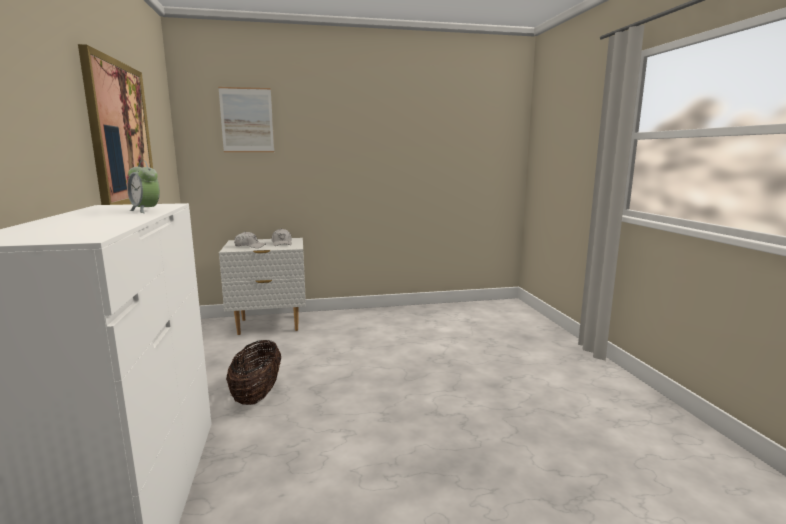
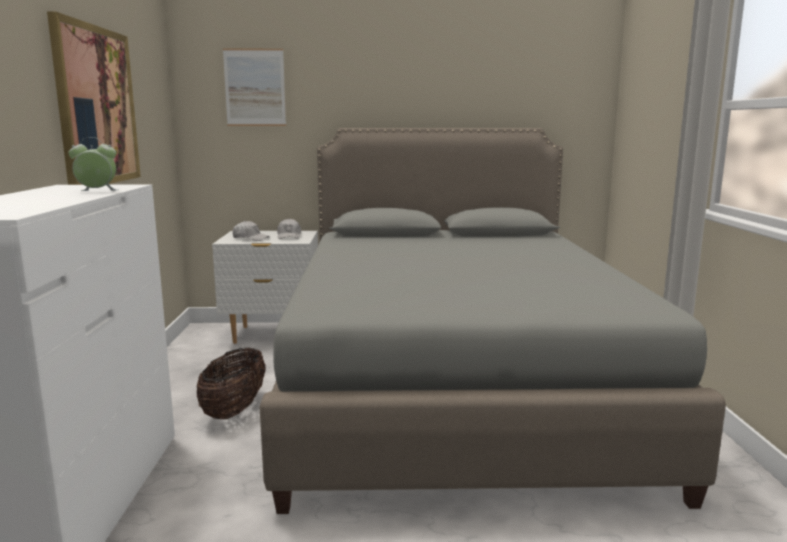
camera: 10 degrees right, 0 degrees up
alarm clock [127,160,160,213] -> alarm clock turned 120 degrees clockwise [69,137,117,191]
none -> grey bed [260,128,726,514]

